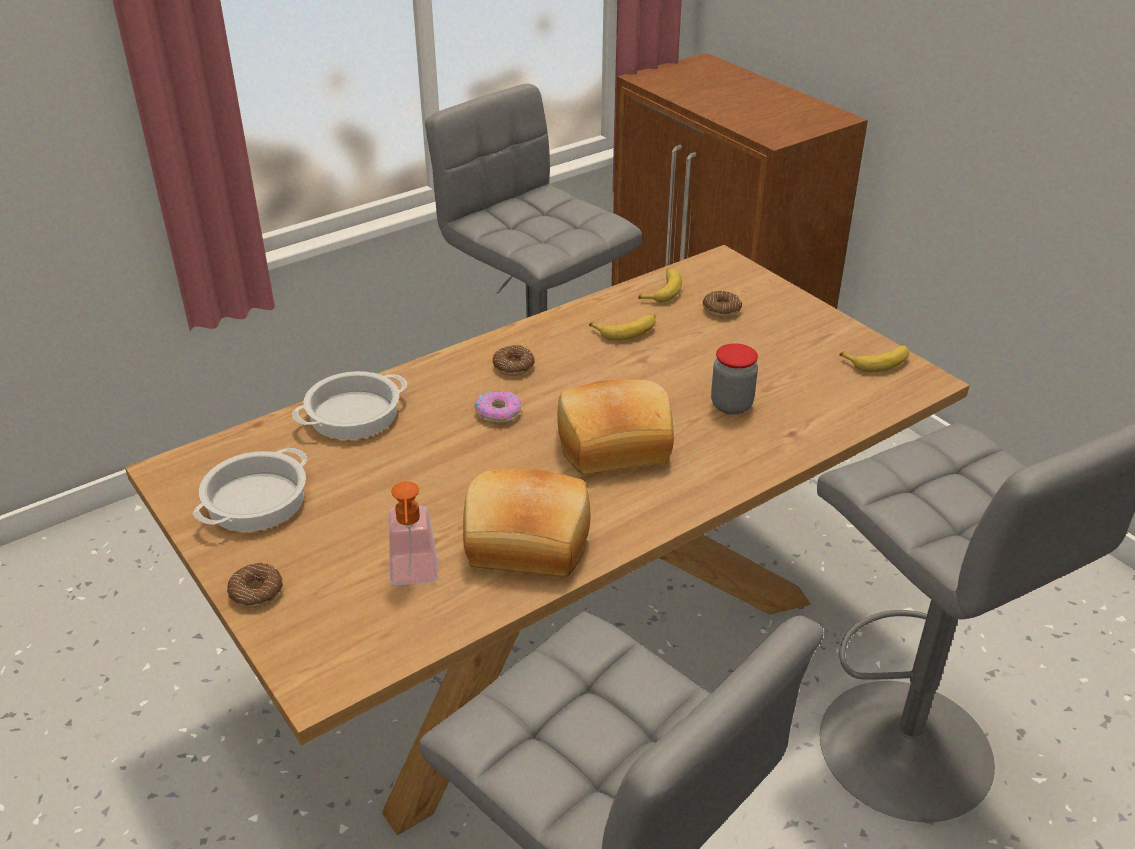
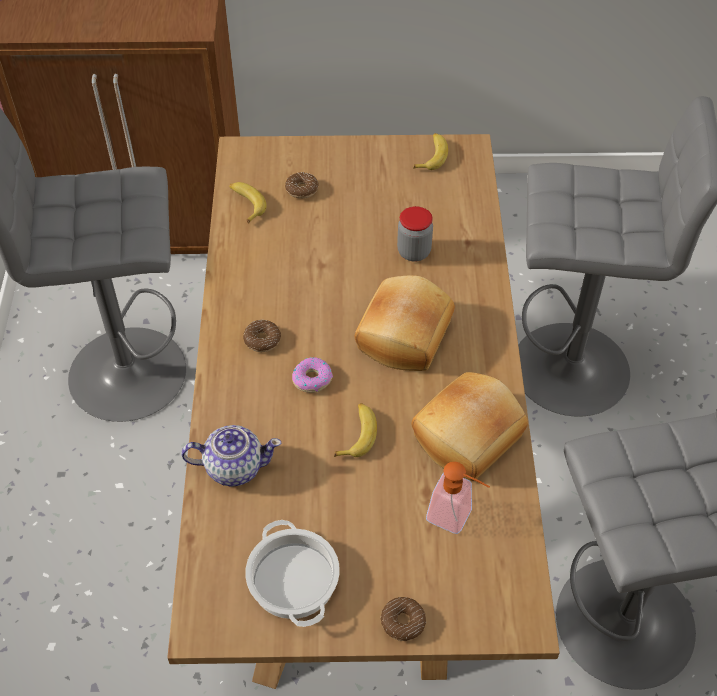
camera: 55 degrees left, 15 degrees up
cooking pot [292,371,407,440] -> teapot [181,425,281,487]
banana [589,314,656,341] -> banana moved to [334,403,377,457]

